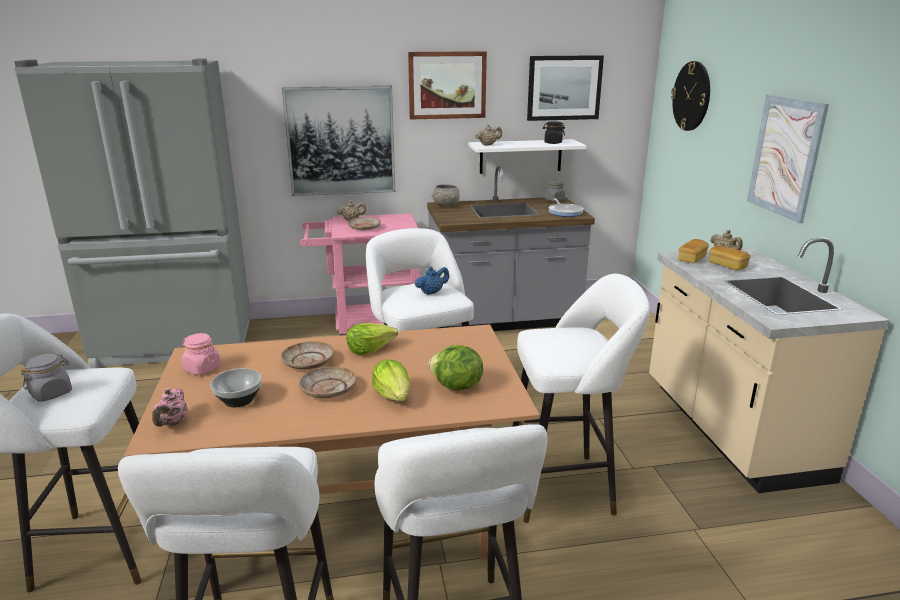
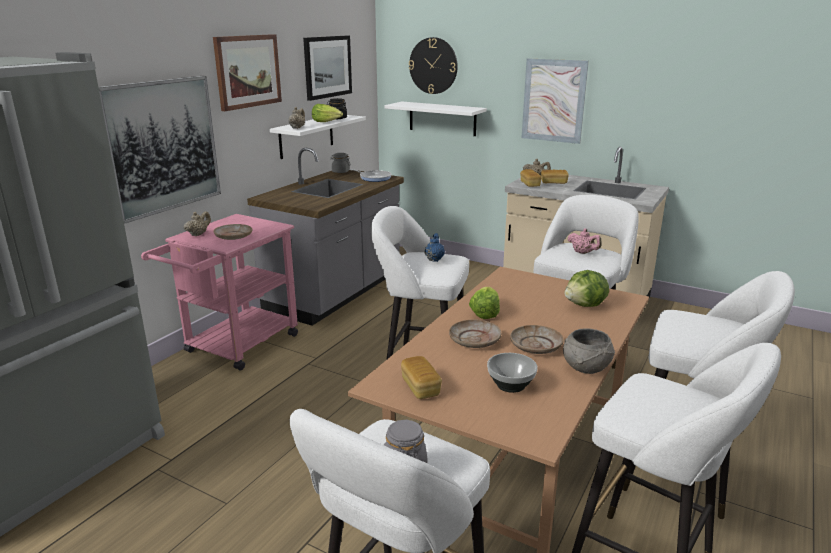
camera: 50 degrees left, 0 degrees up
pink teapot [152,388,187,427] -> pink teapot moved to [568,229,602,254]
pink jar [181,333,221,375] -> bread [401,356,442,399]
lettuce [372,359,410,401] -> lettuce moved to [312,104,343,122]
grey bowl [432,184,460,207] -> grey bowl moved to [563,328,615,374]
none -> white shelf [384,102,487,136]

